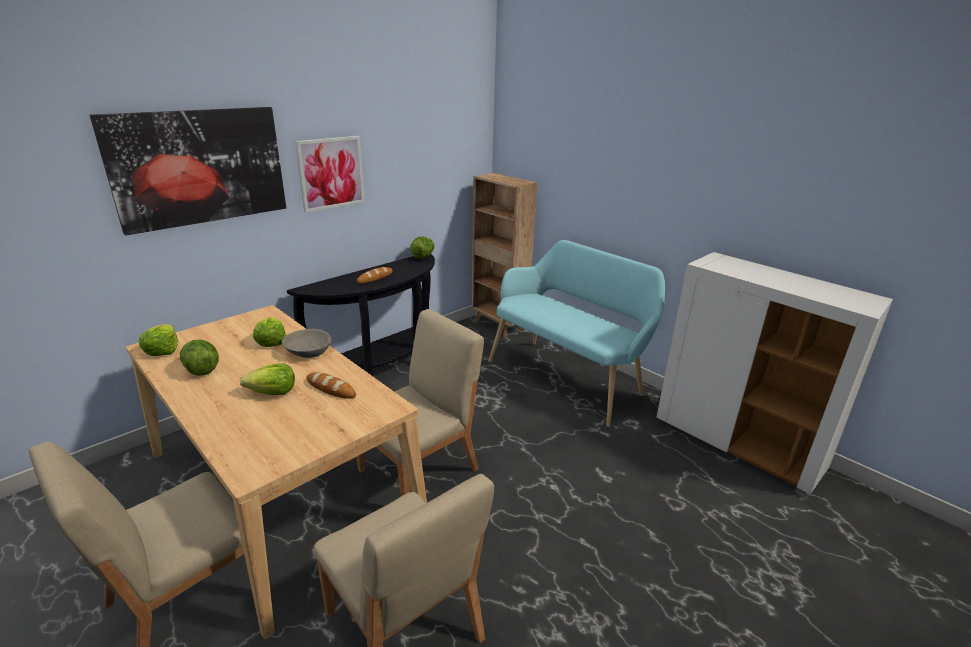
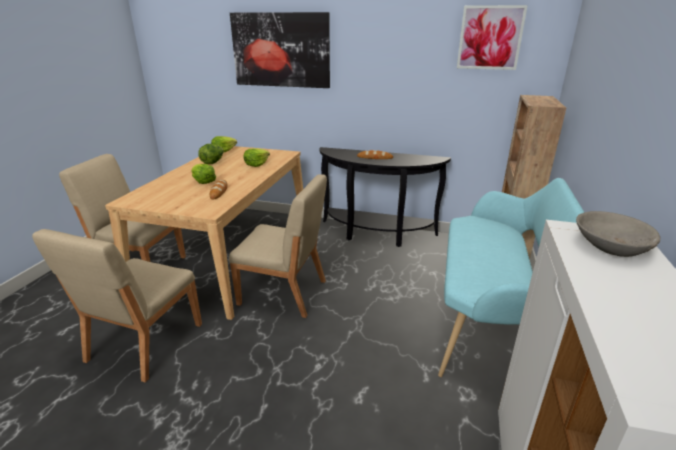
camera: 60 degrees right, 0 degrees up
grey bowl [282,329,331,358] -> grey bowl moved to [576,211,660,257]
picture [295,136,365,212] -> picture moved to [457,5,528,70]
lettuce [410,237,434,259] -> none

